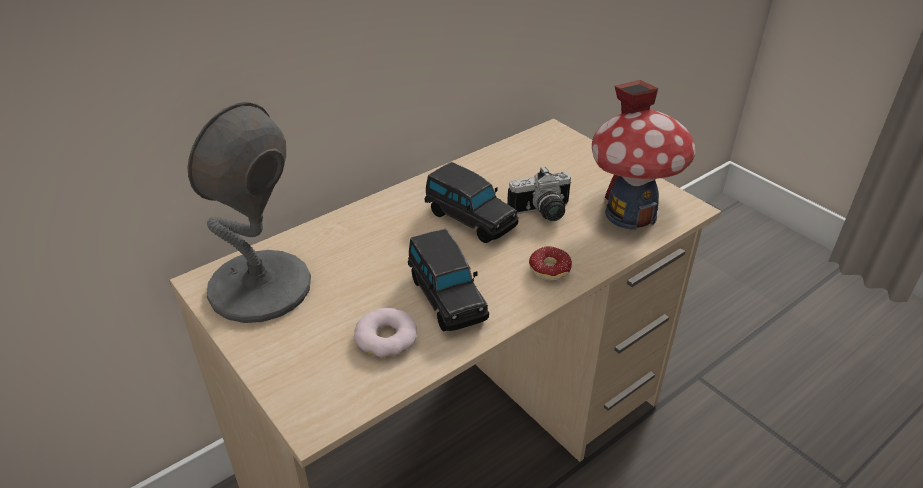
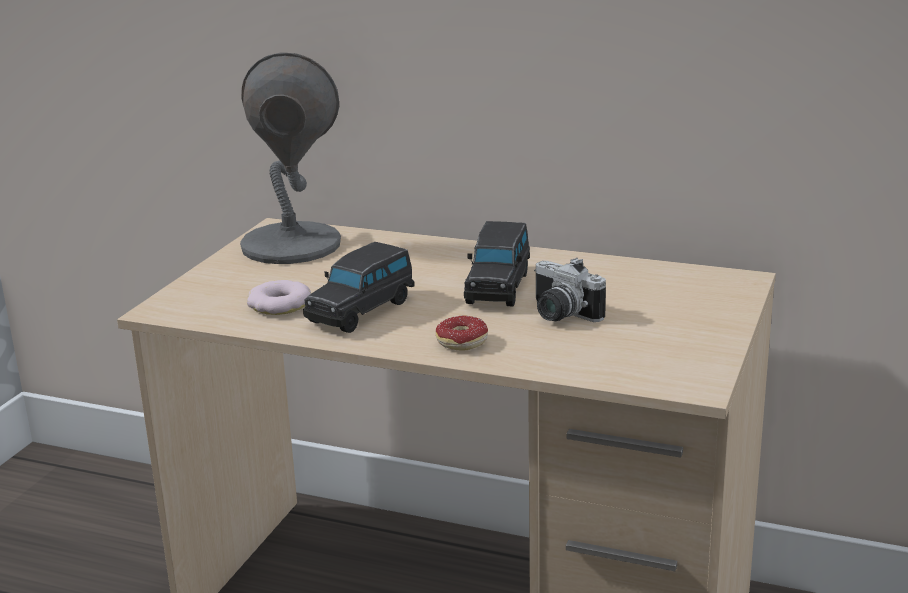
camera: 60 degrees right, 15 degrees down
toy house [592,80,696,230] -> none

